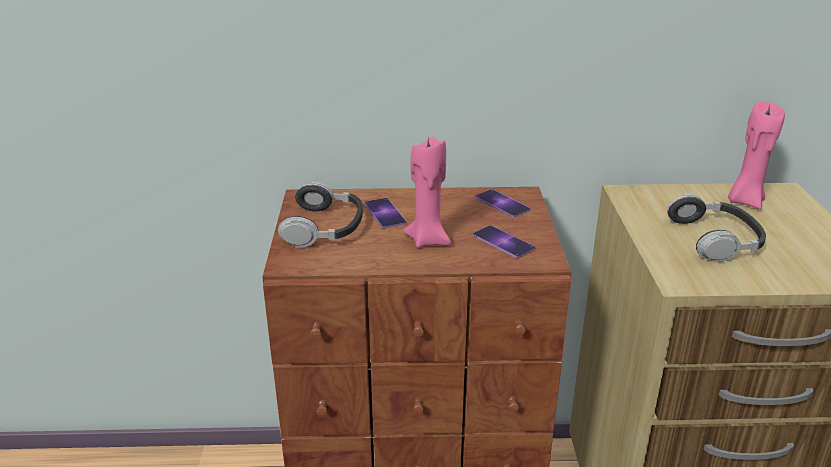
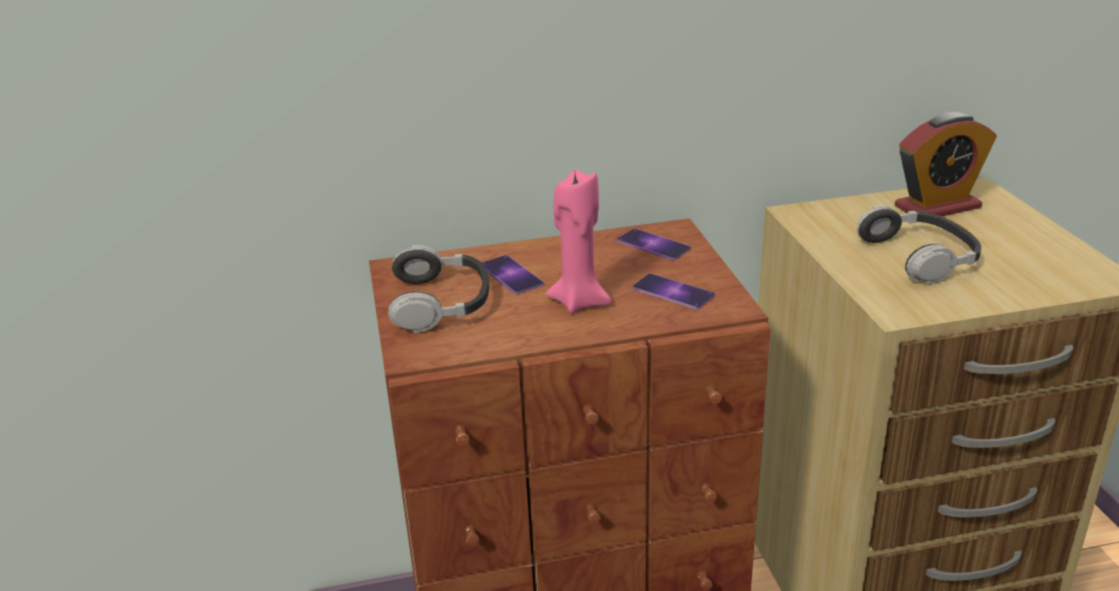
camera: 10 degrees left, 0 degrees up
pink candle [728,101,785,209] -> alarm clock [895,112,997,216]

